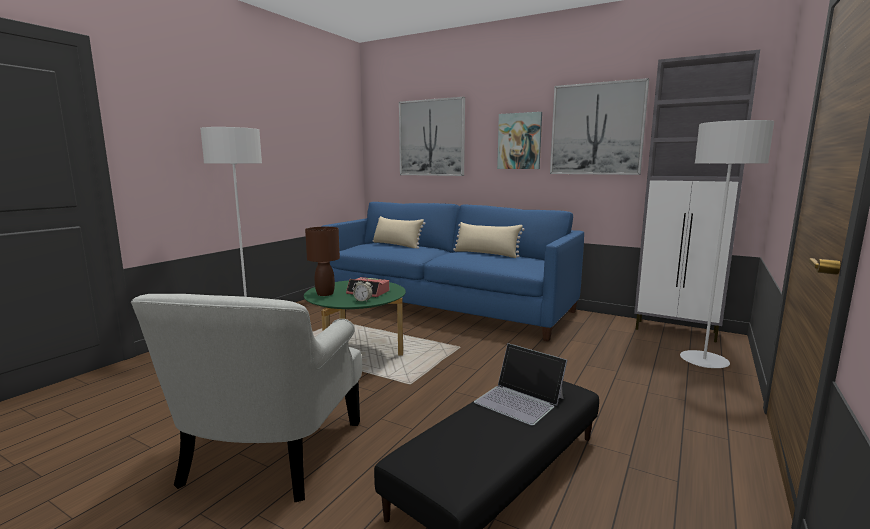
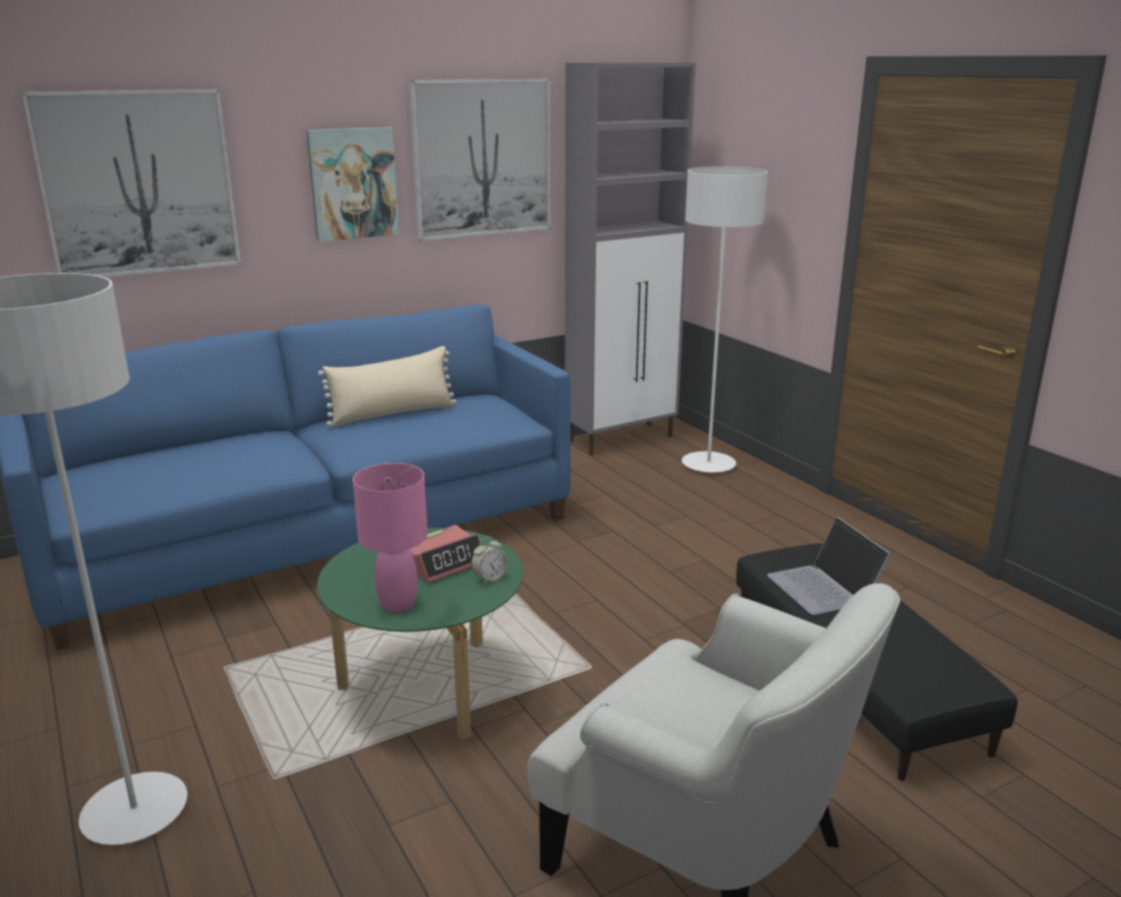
camera: 60 degrees left, 10 degrees up
brown table lamp [305,227,340,296] -> pink table lamp [353,463,428,612]
beige pillow [373,216,426,249] -> none
laptop [474,343,567,425] -> laptop turned 90 degrees clockwise [767,517,891,615]

